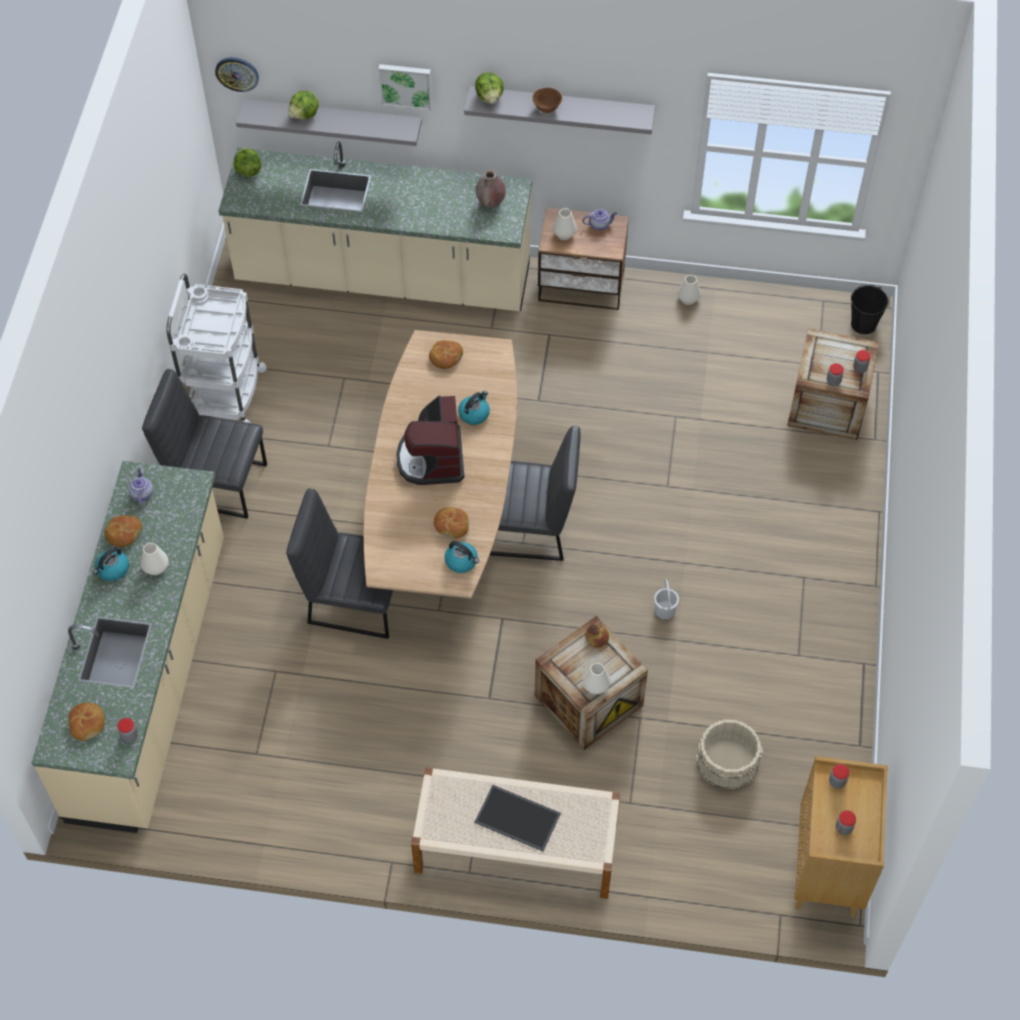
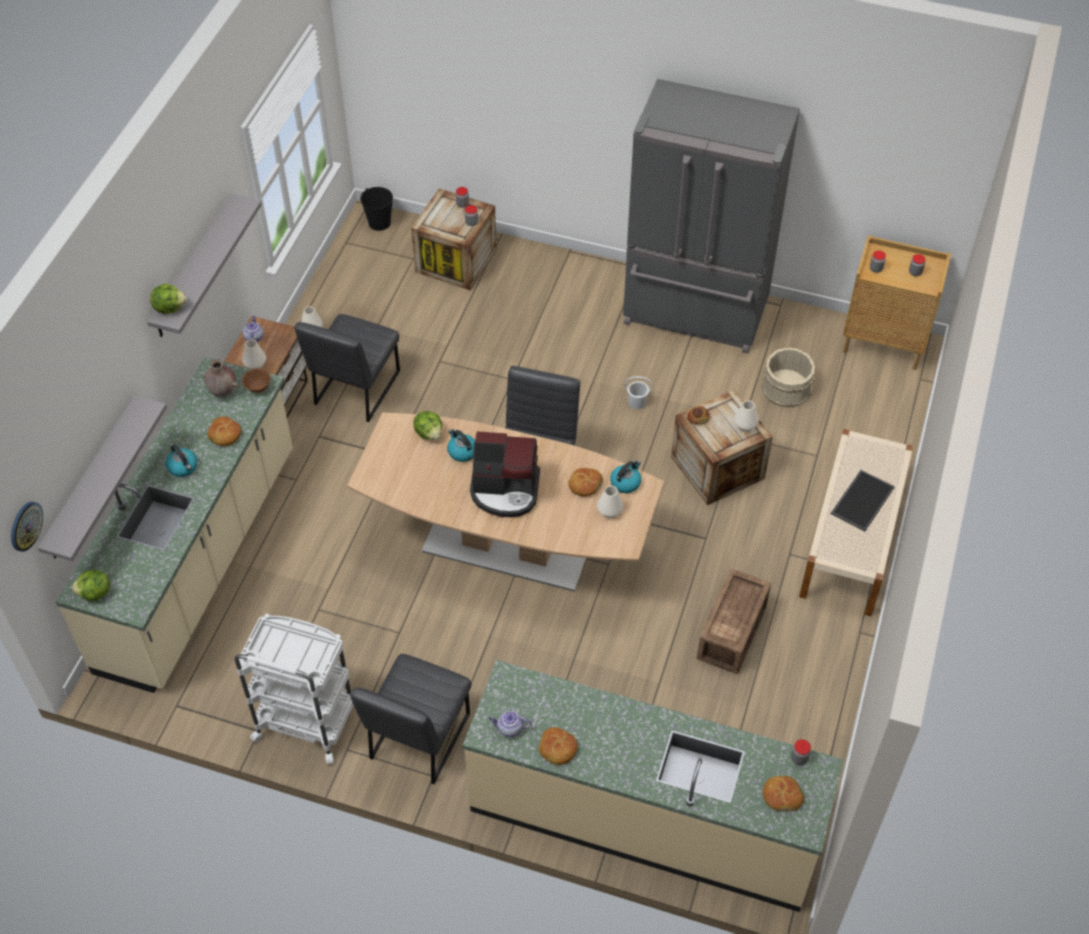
camera: 80 degrees left, 5 degrees down
kettle [93,547,129,581] -> kettle moved to [165,444,198,477]
white vase [140,542,169,575] -> white vase moved to [597,486,623,518]
grey chair [286,488,393,639] -> grey chair moved to [294,314,400,422]
lettuce [288,91,319,119] -> lettuce moved to [413,411,442,440]
picture [378,64,432,111] -> none
bread [429,340,463,369] -> bread moved to [207,416,241,446]
brown bowl [532,88,562,113] -> brown bowl moved to [242,368,270,393]
none -> grey fridge [623,79,800,353]
none -> crate [697,568,771,674]

